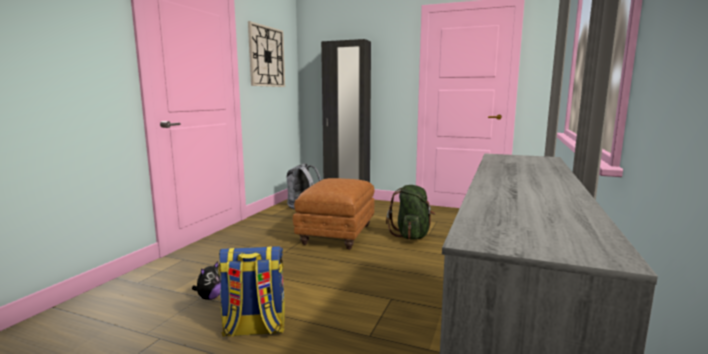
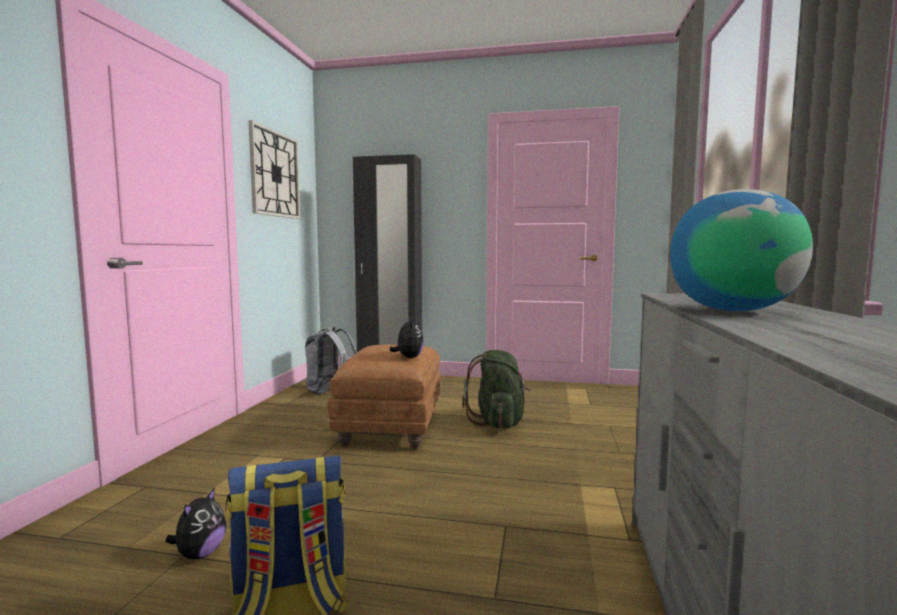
camera: 10 degrees left, 5 degrees down
none -> plush toy [390,317,424,358]
none -> globe [670,189,813,311]

